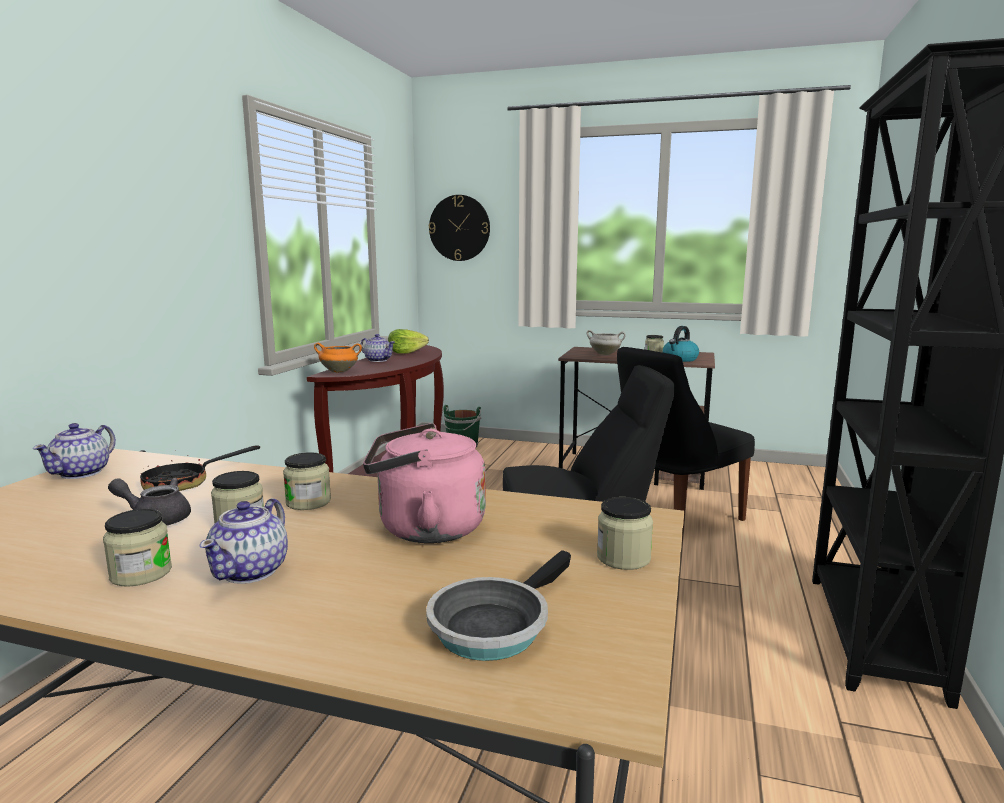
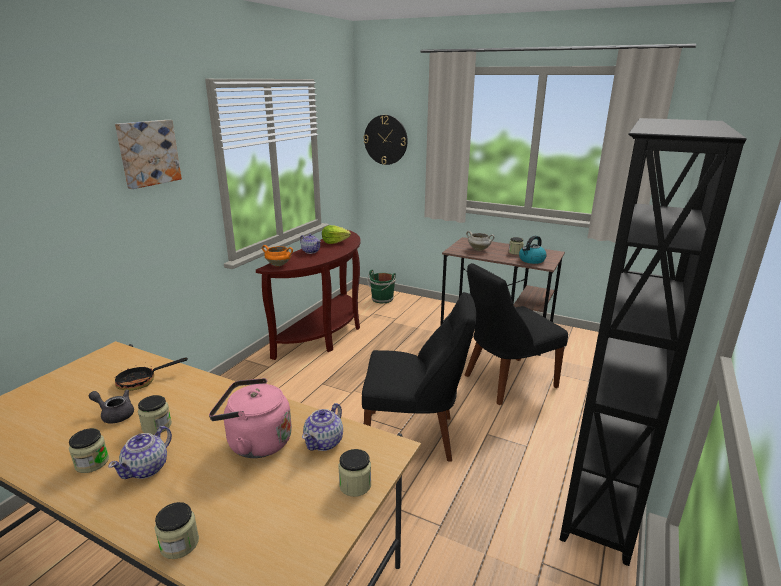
camera: 10 degrees right, 10 degrees up
teapot [33,423,116,479] -> teapot moved to [302,403,343,451]
jar [283,452,331,510] -> jar moved to [155,502,199,559]
frying pan [426,550,571,661] -> none
none -> picture [115,120,182,189]

